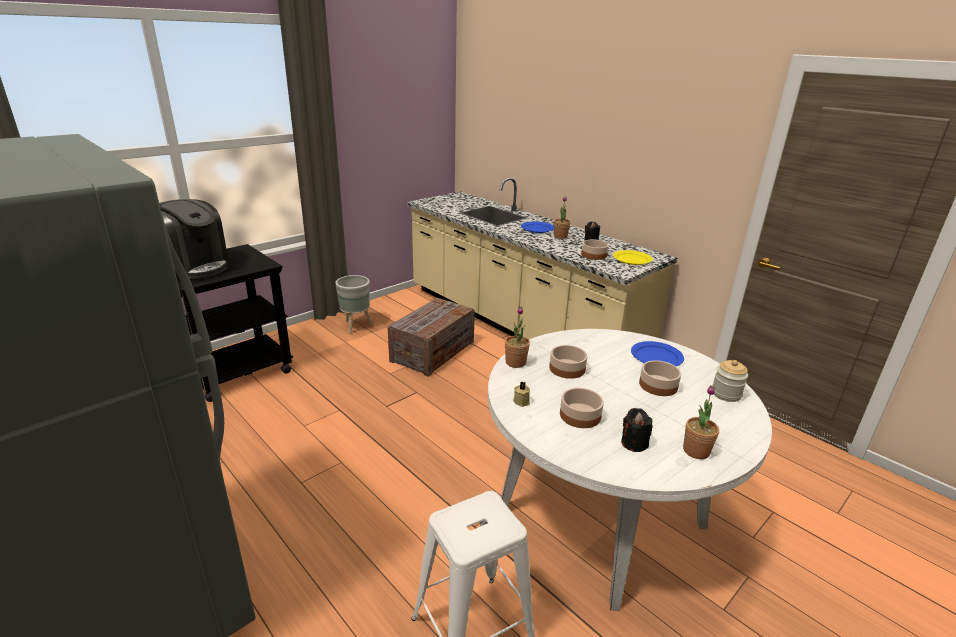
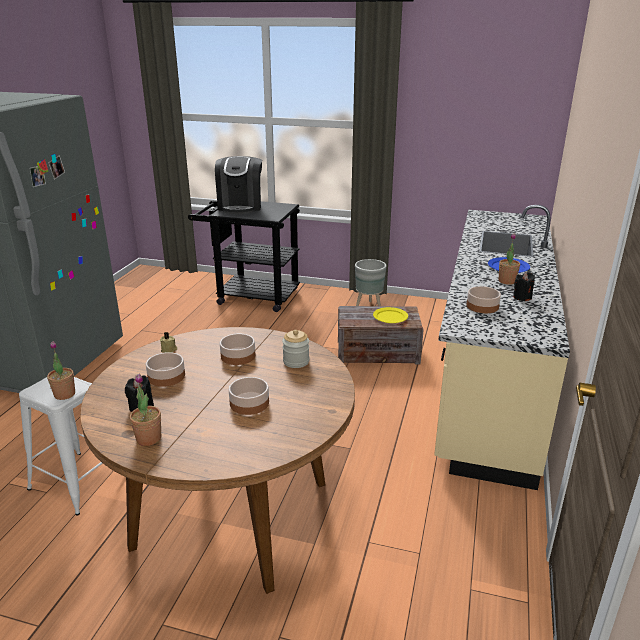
camera: 60 degrees right, 0 degrees up
white dining table [488,329,772,611] -> brown dining table [80,327,355,594]
potted plant [505,307,530,368] -> potted plant moved to [47,341,75,400]
yellow plate [613,250,652,265] -> yellow plate moved to [373,307,408,323]
blue plate [631,341,684,366] -> none
jar [712,360,748,402] -> jar moved to [282,330,309,368]

